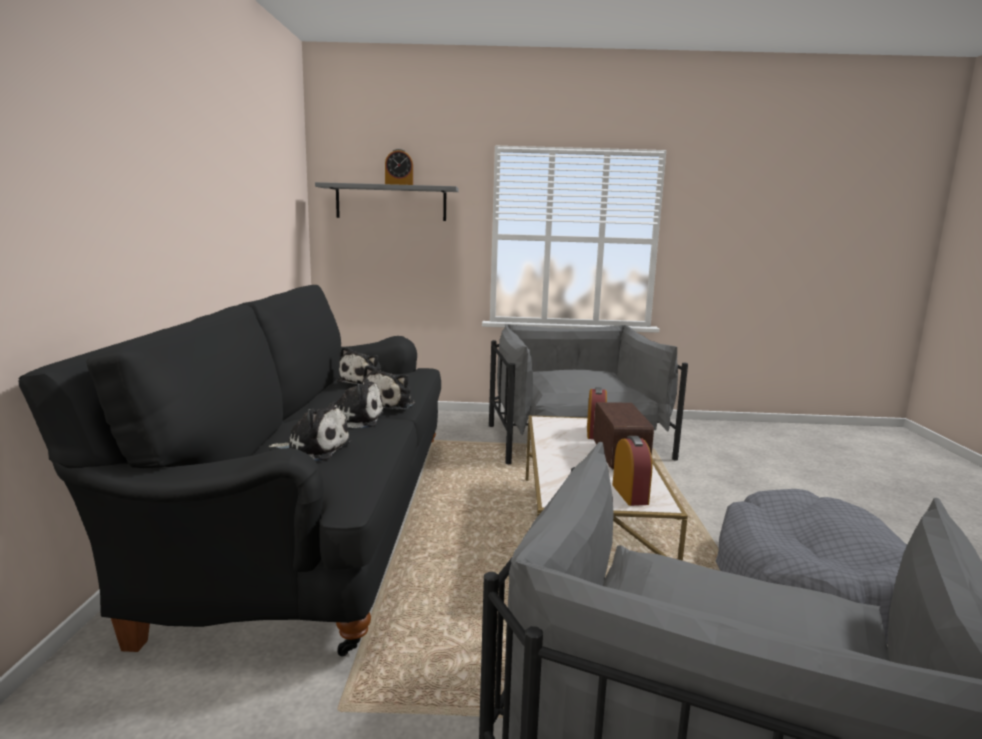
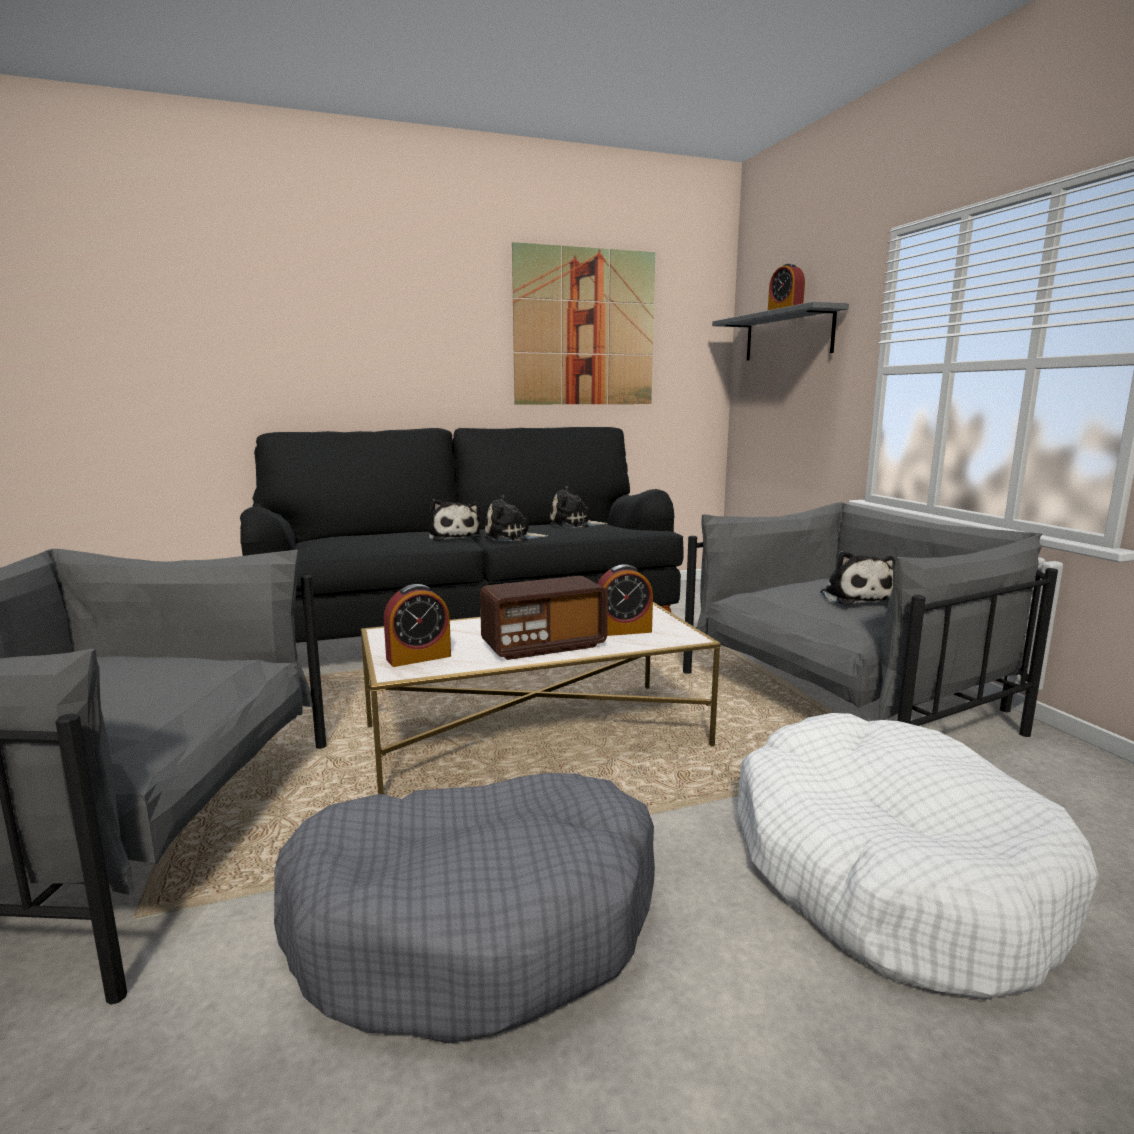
camera: 70 degrees right, 0 degrees up
plush toy [269,401,351,461] -> plush toy moved to [820,551,895,605]
none -> picture [512,242,655,404]
none -> white dog bed [737,713,1099,1000]

